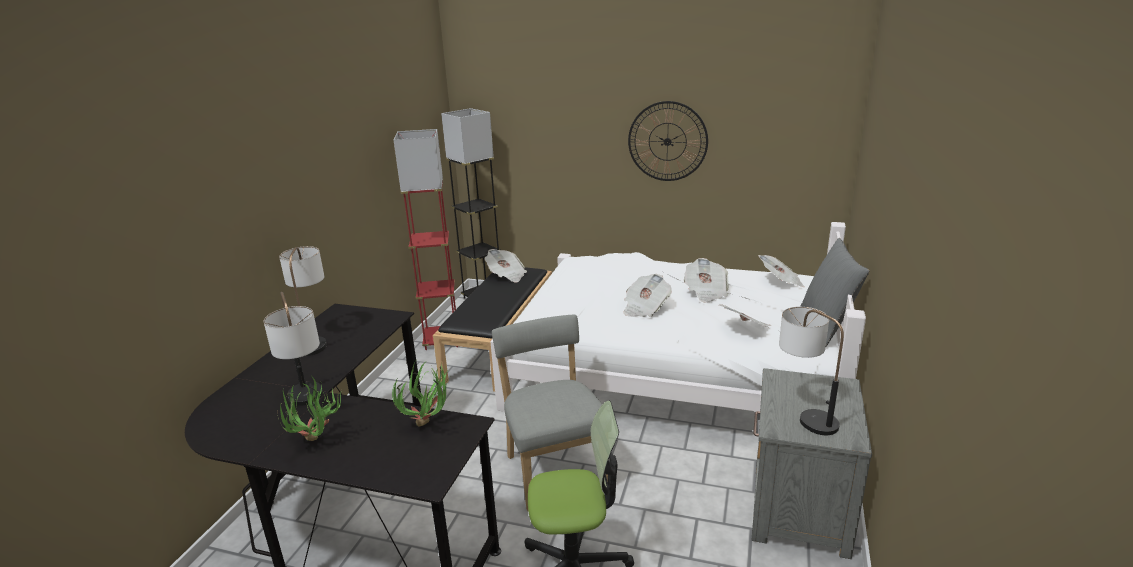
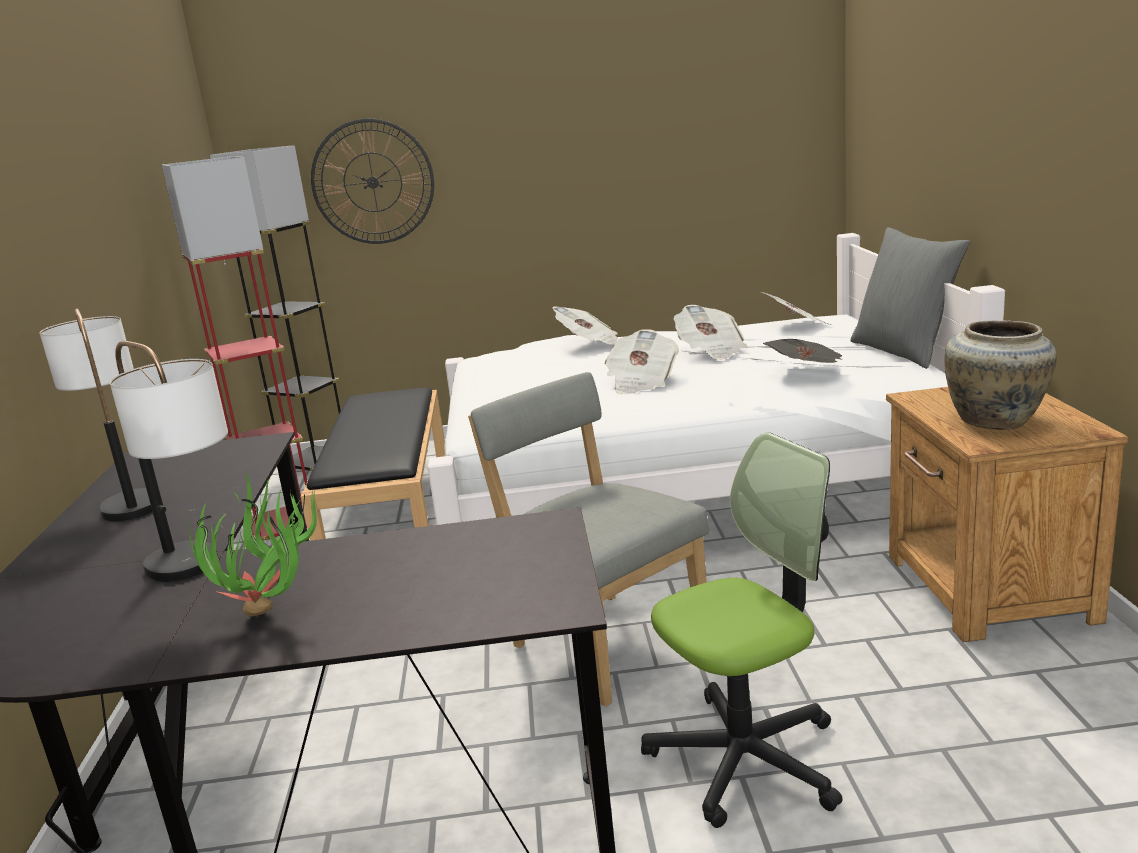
camera: 20 degrees left, 5 degrees down
potted plant [392,362,448,427] -> none
newspaper [485,249,527,283] -> newspaper moved to [553,307,617,346]
wall clock [628,101,708,181] -> wall clock moved to [311,119,434,244]
grey nightstand [751,368,872,559] -> brown nightstand [886,387,1128,642]
table lamp [779,307,844,435] -> beige vase [944,320,1057,430]

